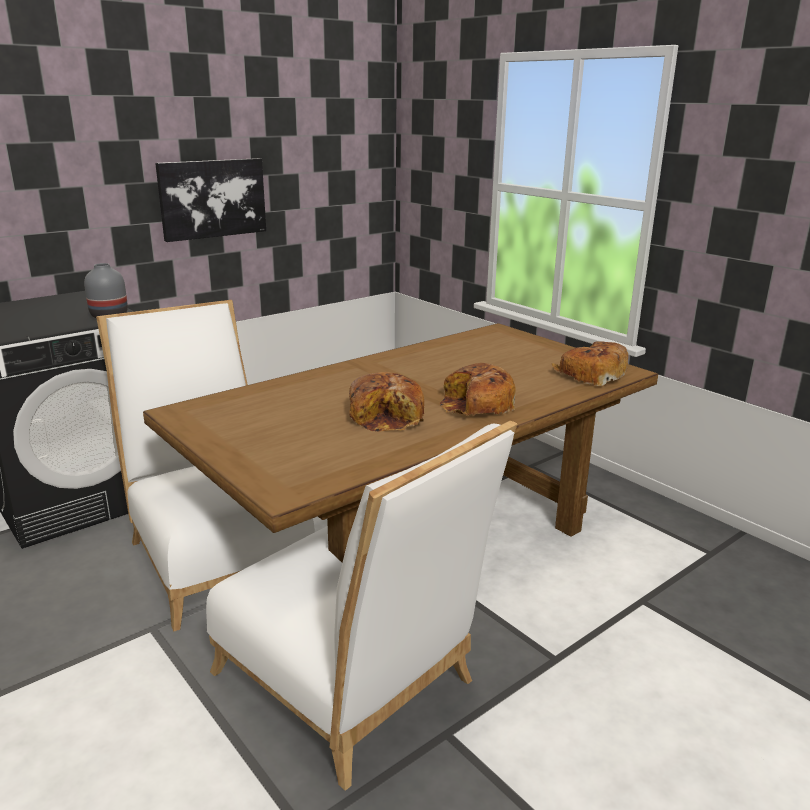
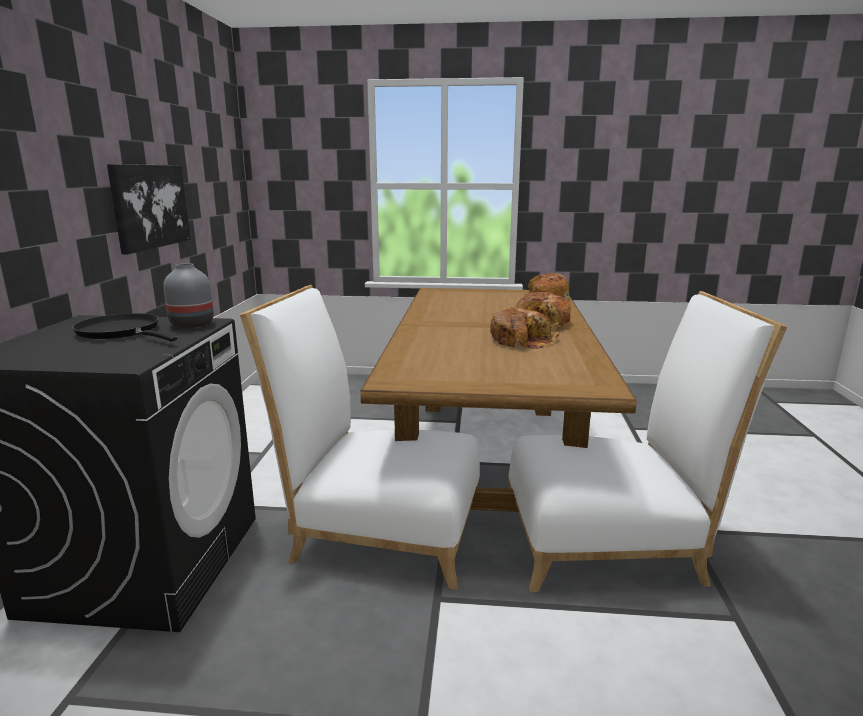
camera: 45 degrees left, 5 degrees down
none -> black frying pan [72,313,177,341]

